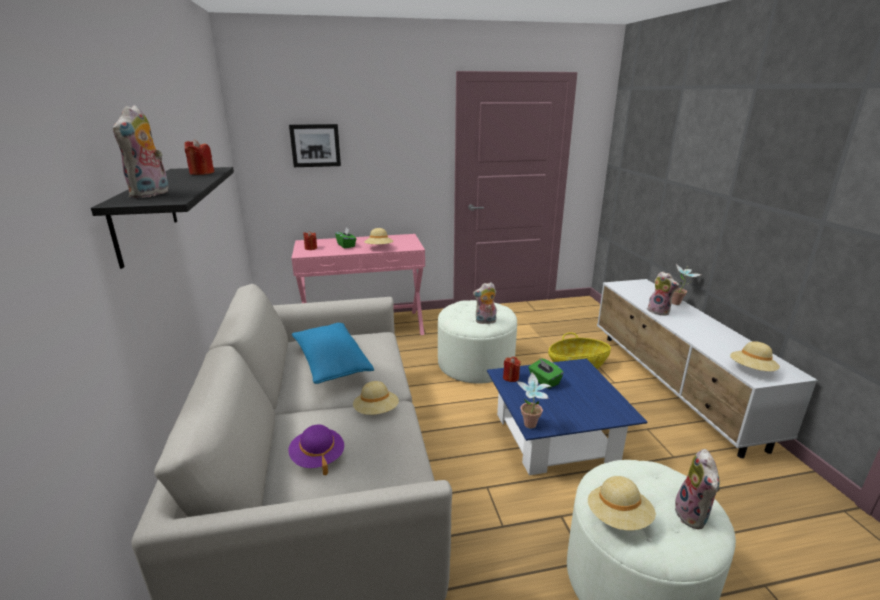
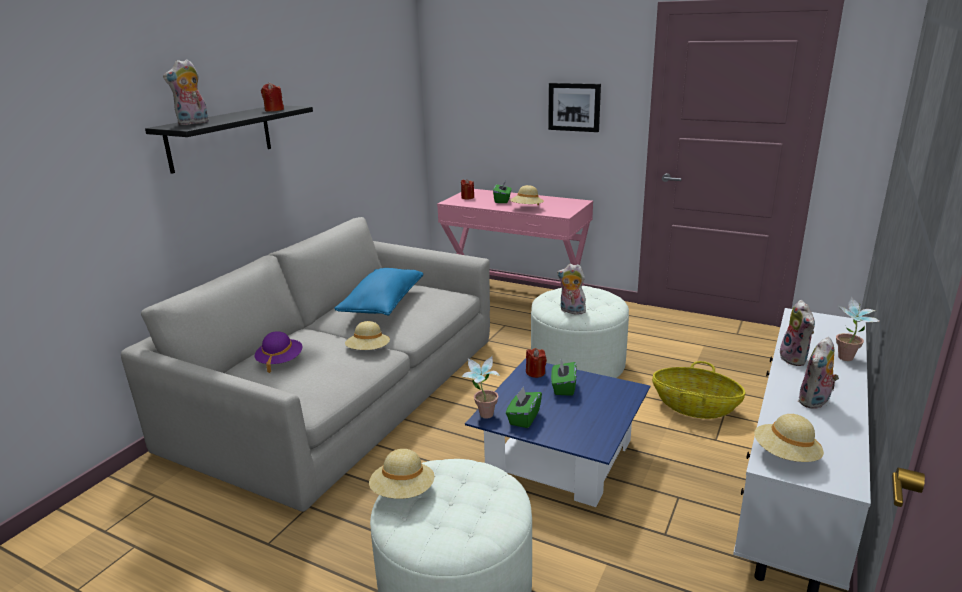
camera: 40 degrees right, 0 degrees up
picture [289,124,341,167] -> picture moved to [548,83,601,132]
plush toy [675,449,720,529] -> plush toy moved to [798,337,839,409]
none -> green tissue box [506,386,542,428]

